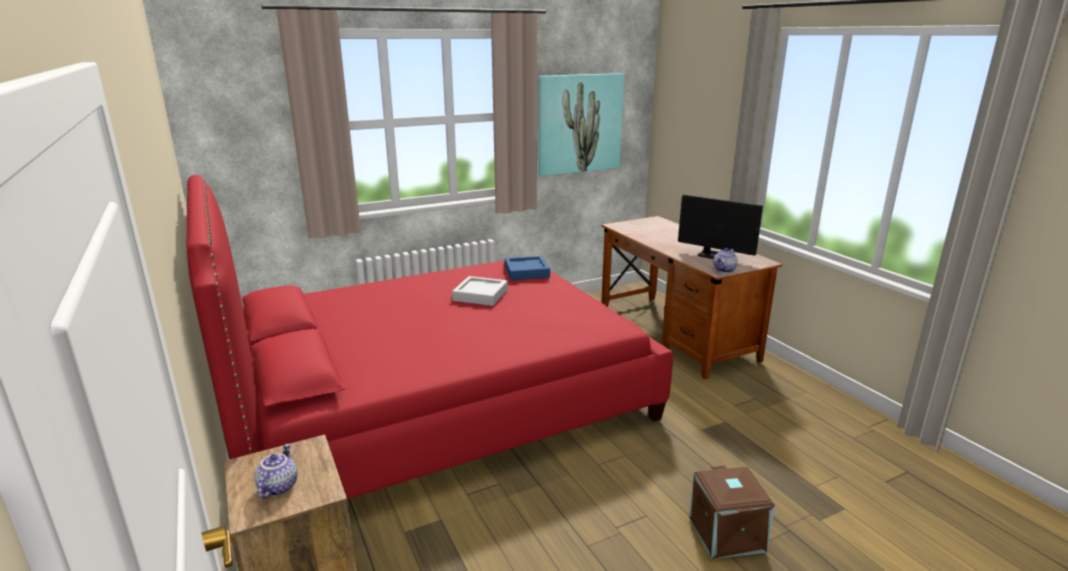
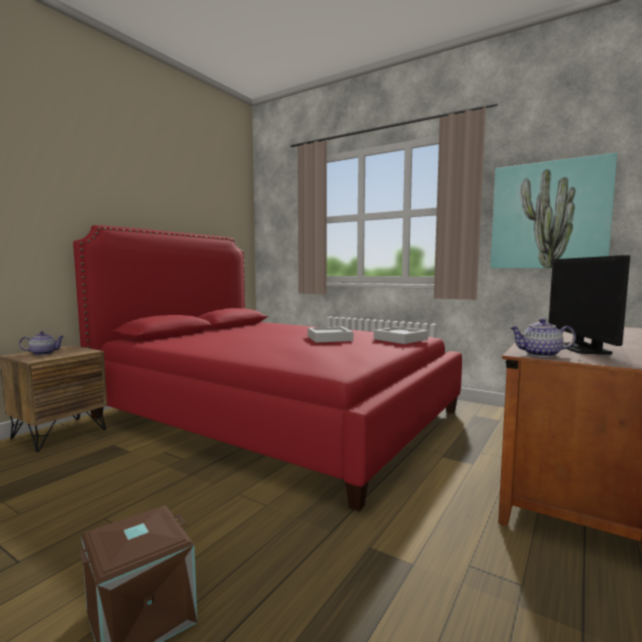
camera: 60 degrees right, 15 degrees down
blue tray [505,256,550,280] -> grey tray [374,327,428,344]

